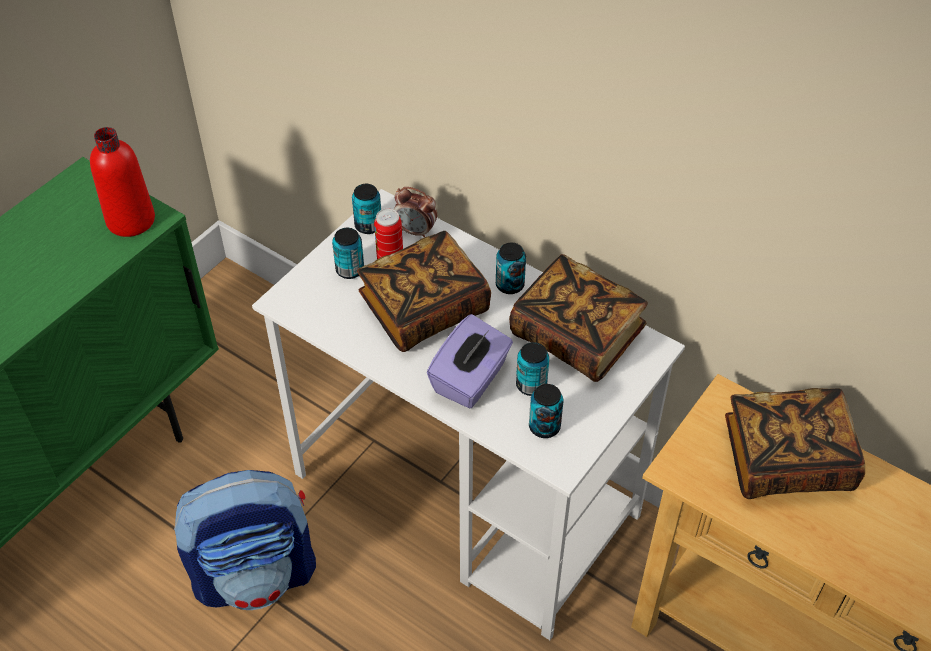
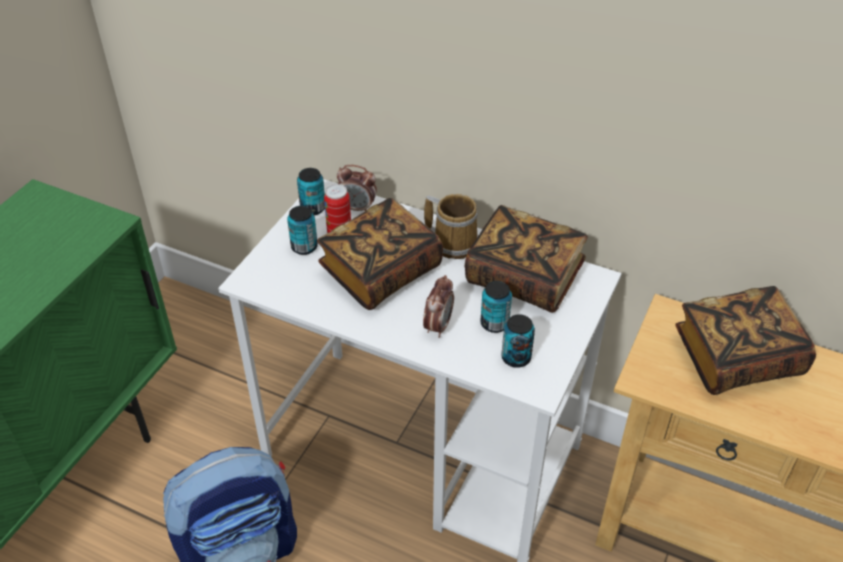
camera: 10 degrees left, 5 degrees down
red bottle [90,127,155,237] -> none
purple tissue box [427,314,513,409] -> alarm clock [423,275,454,338]
can [496,243,526,294] -> mug [424,194,478,259]

